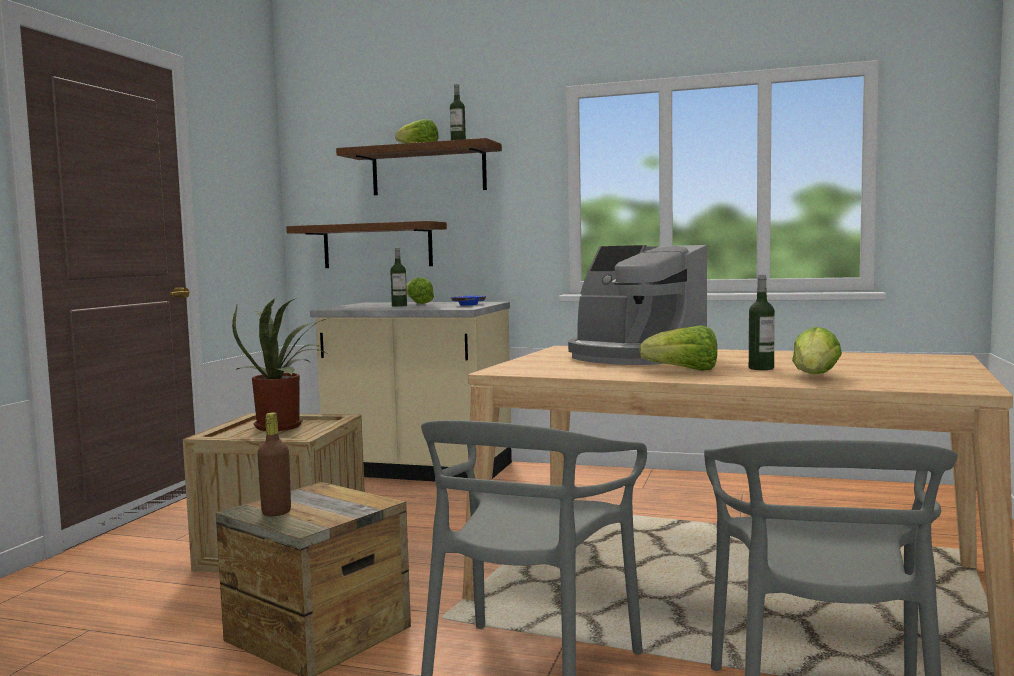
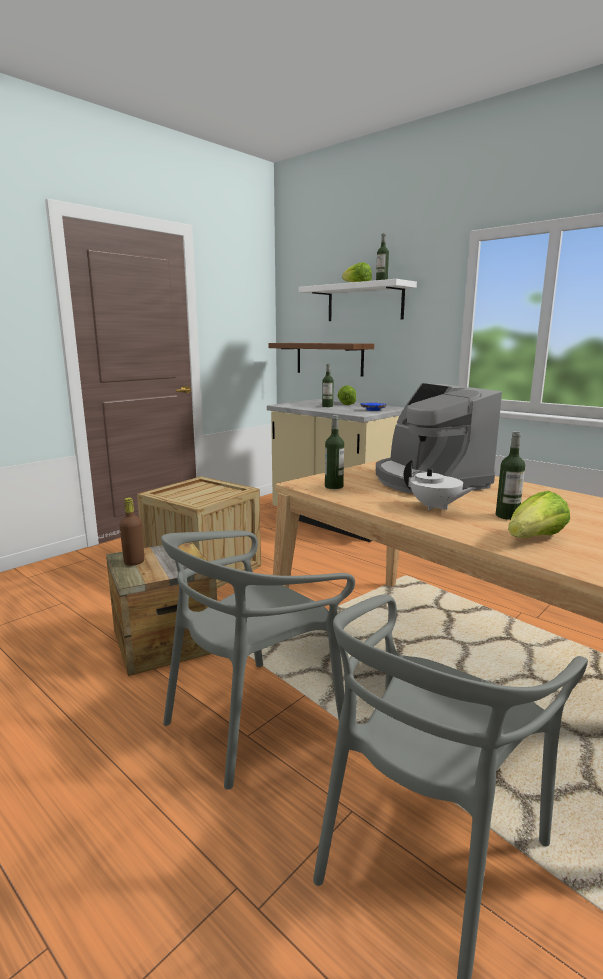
camera: 25 degrees right, 10 degrees up
potted plant [232,299,329,431] -> none
brown shelf [336,138,502,195] -> white shelf [299,279,417,321]
lettuce [639,325,717,371] -> white teapot [404,460,476,511]
none -> bottle [325,415,344,489]

